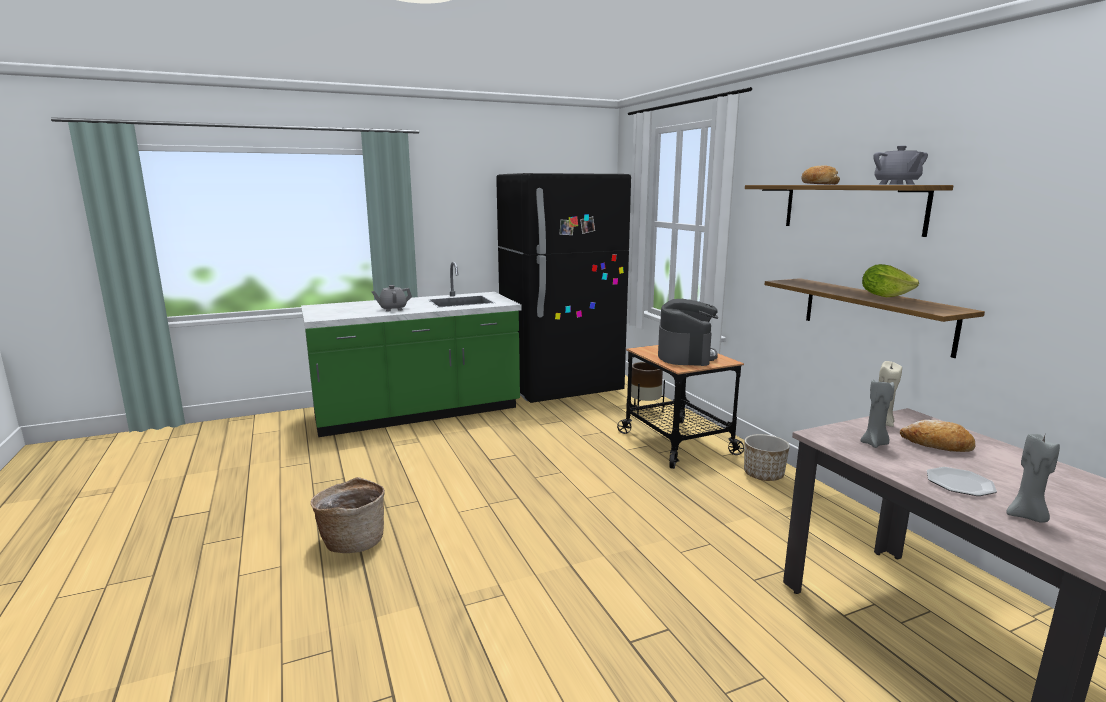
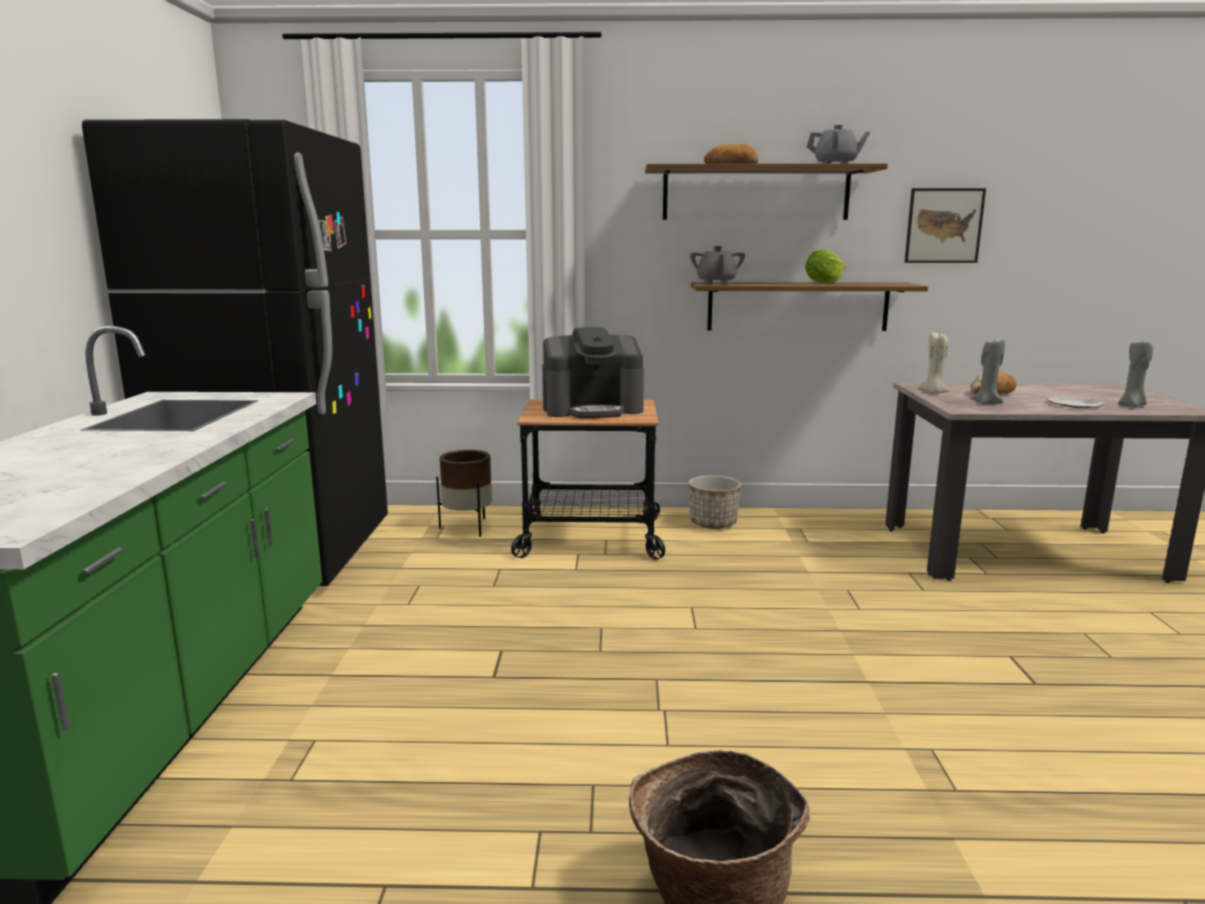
camera: 65 degrees left, 0 degrees up
grey teapot [371,285,412,312] -> grey teapot moved to [690,246,745,284]
coffee machine [658,299,718,366] -> coffee machine turned 135 degrees clockwise [542,327,644,418]
none -> picture [905,188,986,263]

